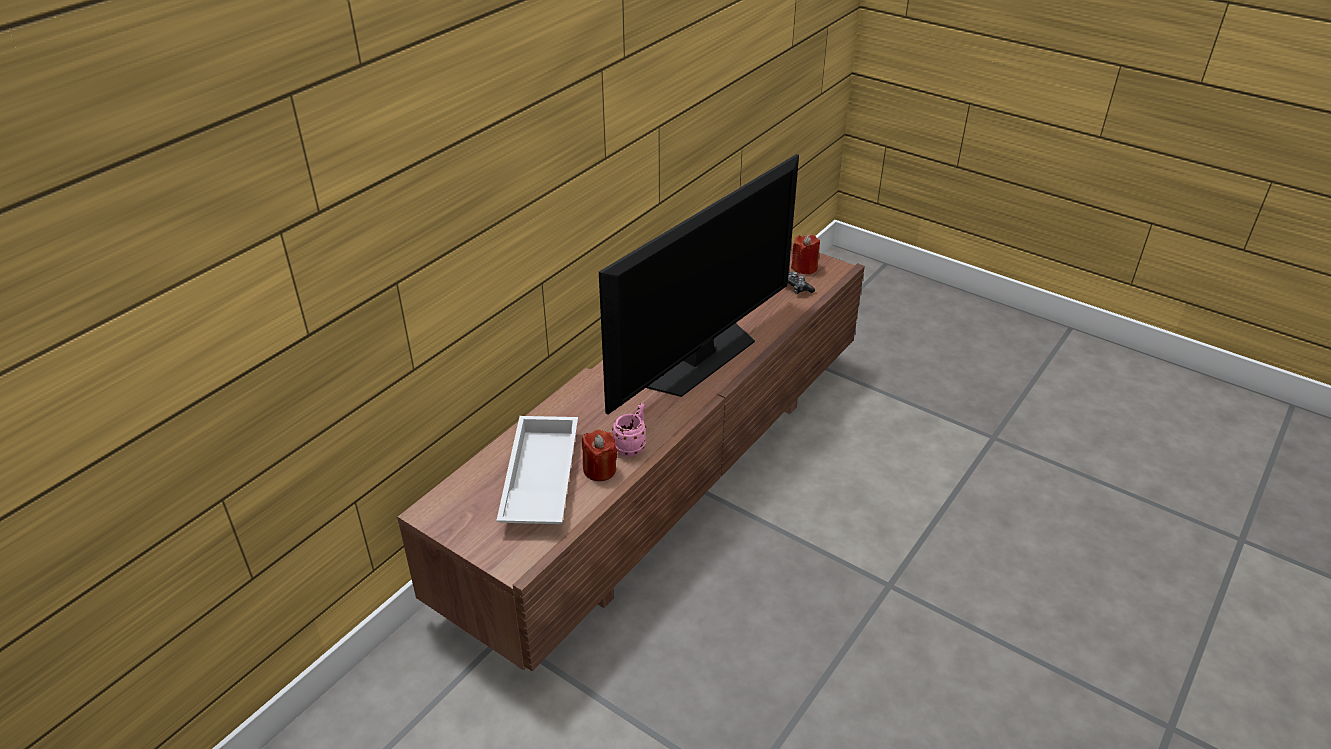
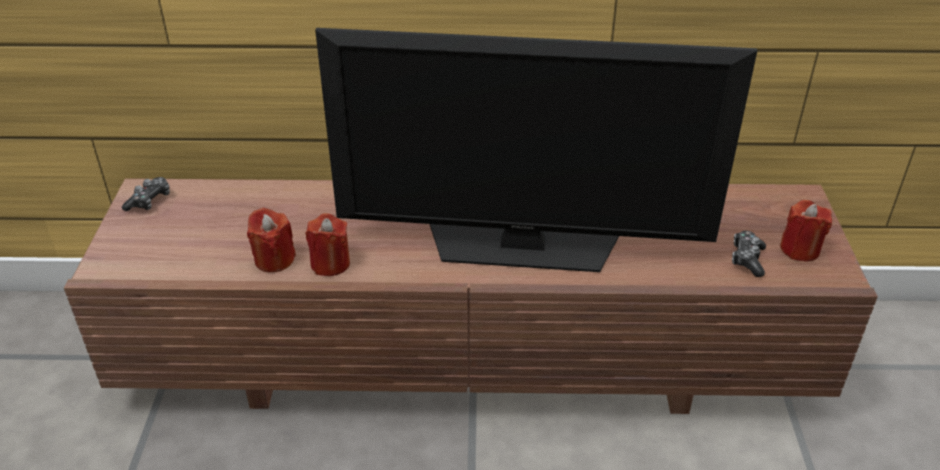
camera: 55 degrees right, 0 degrees up
white tray [496,416,578,524] -> none
pink mug [612,403,646,457] -> red candle [306,213,350,276]
none -> game controller [122,177,170,212]

